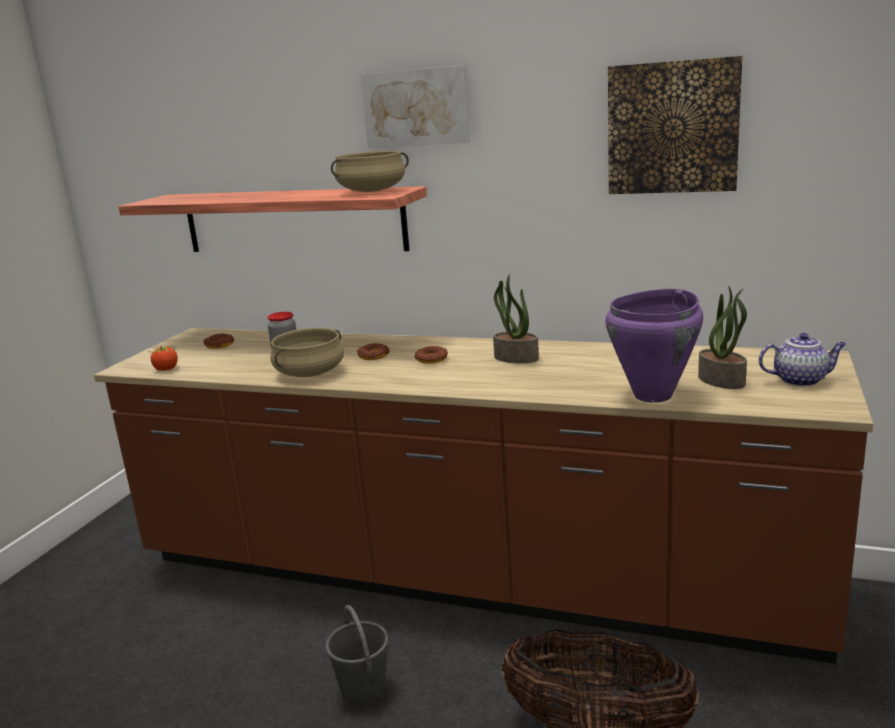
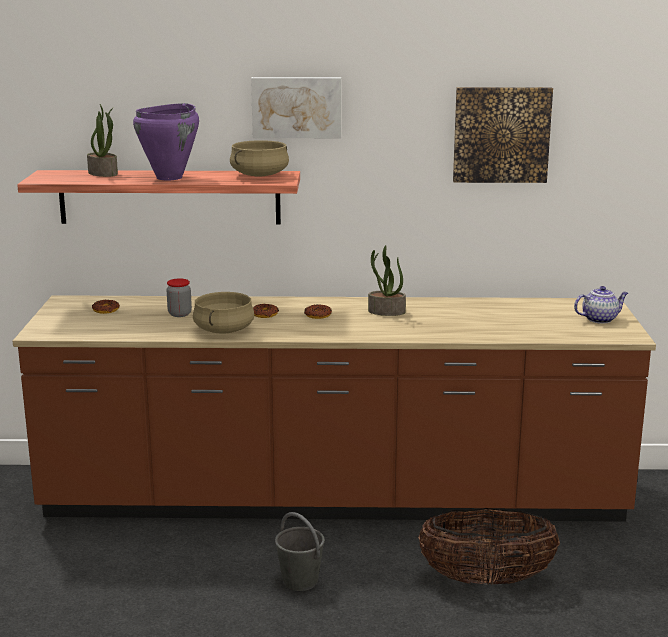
camera: 20 degrees left, 0 degrees up
tomato [147,345,178,371] -> none
purple cooking pot [605,289,703,403] -> purple cooking pot moved to [133,103,199,180]
potted plant [698,286,747,389] -> potted plant moved to [87,104,118,177]

